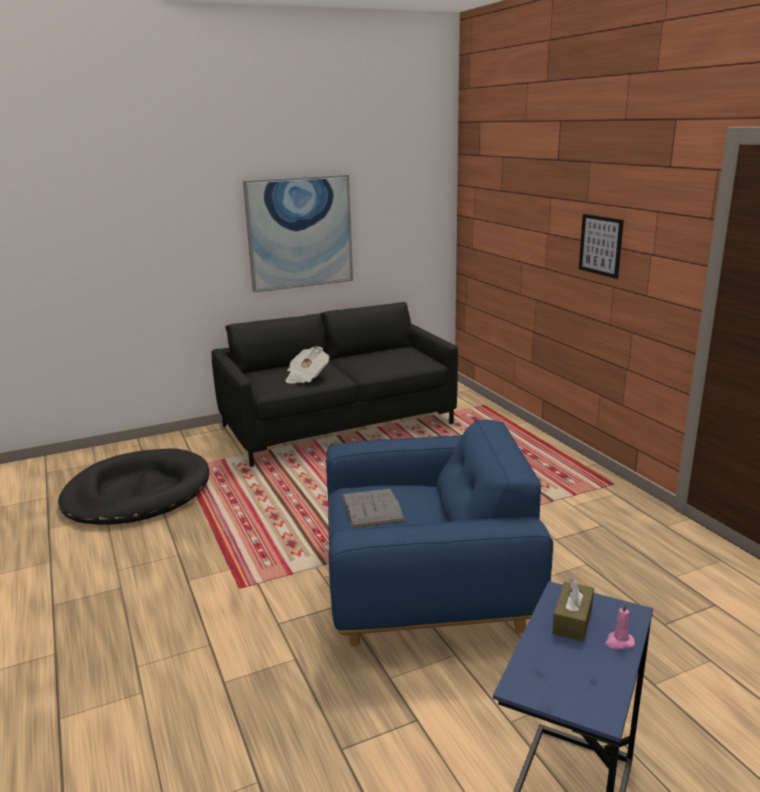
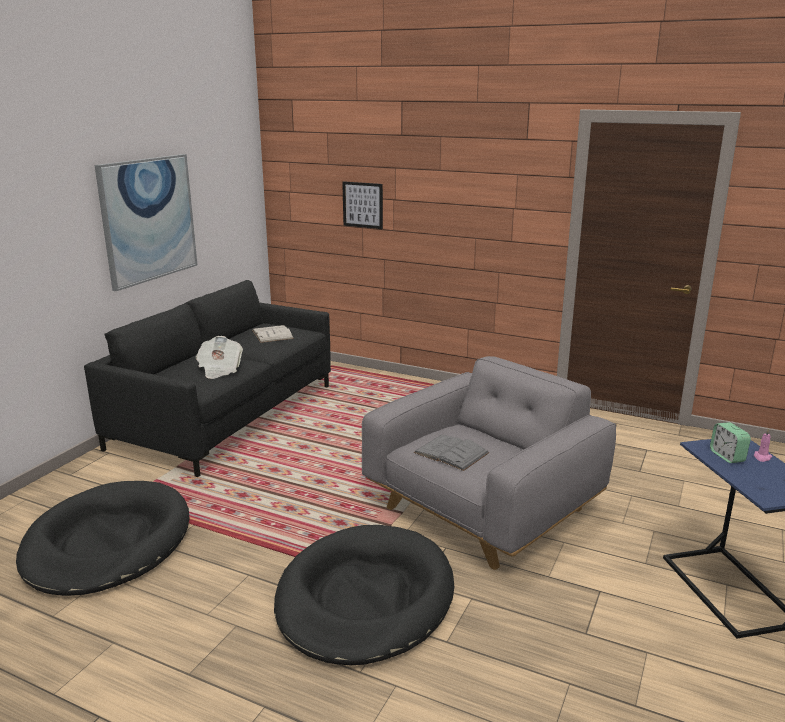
camera: 40 degrees left, 0 degrees up
blue armchair [326,420,553,646] -> grey armchair [362,356,616,570]
brown tissue box [552,578,594,642] -> alarm clock [710,422,751,463]
picture [579,214,624,279] -> picture moved to [342,181,383,229]
none -> white book [252,325,294,343]
none -> black dog bed [274,525,455,665]

